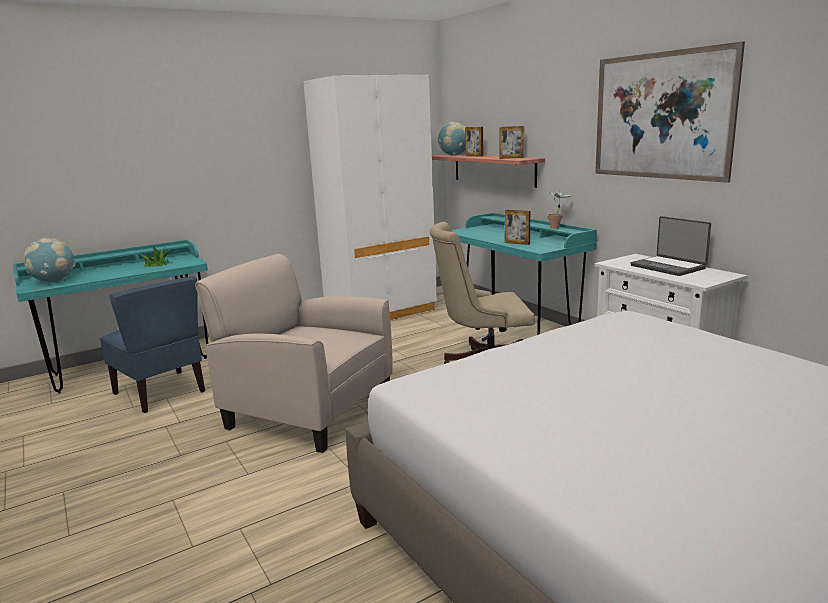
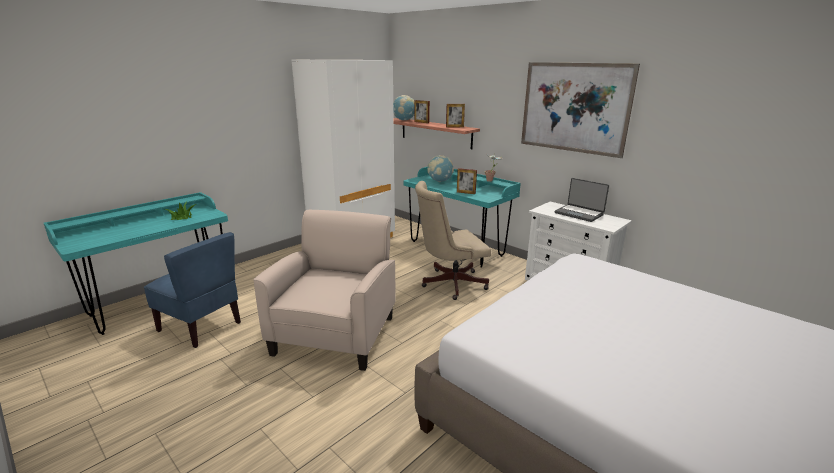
camera: 15 degrees left, 5 degrees up
globe [23,238,75,283] -> globe moved to [427,155,454,182]
beige armchair [195,254,393,453] -> beige armchair turned 90 degrees clockwise [253,210,395,371]

